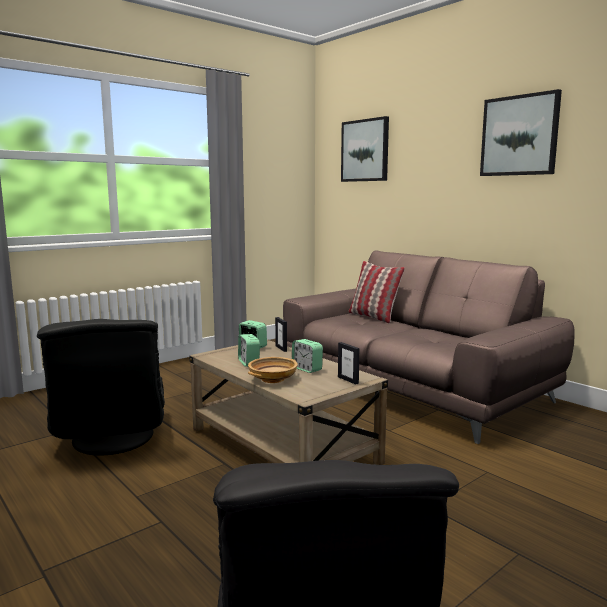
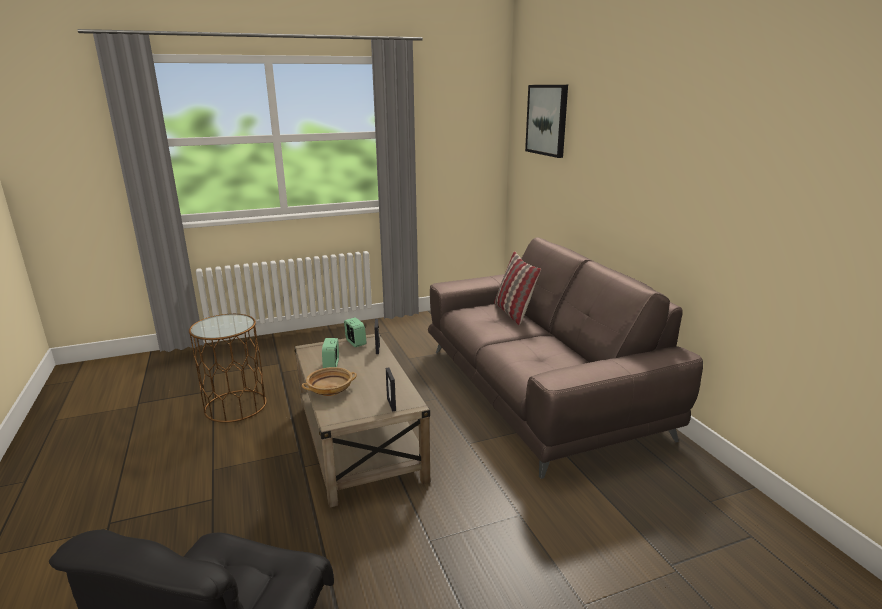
camera: 20 degrees right, 10 degrees up
black armchair [37,319,165,455] -> brown side table [189,314,267,423]
alarm clock [292,339,323,373] -> none
picture [480,89,562,176] -> none

